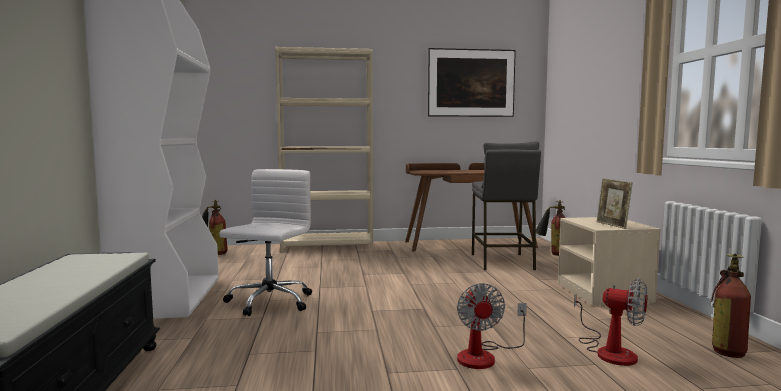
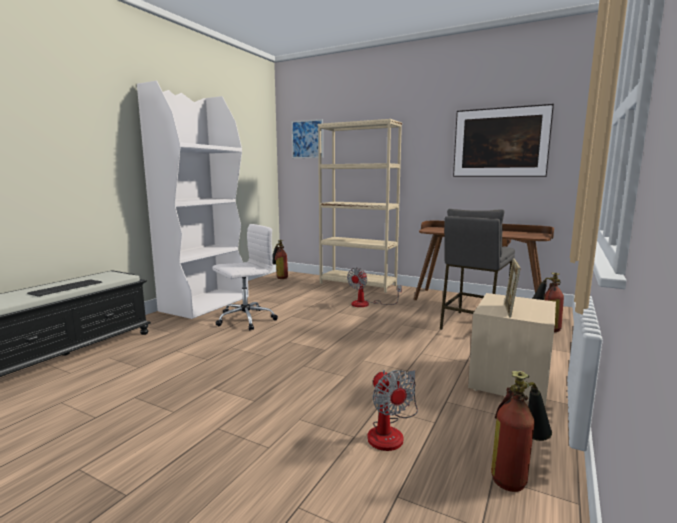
camera: 35 degrees right, 5 degrees up
fan [457,283,527,369] -> fan moved to [347,267,402,307]
none -> keyboard [27,280,102,297]
none -> picture [291,119,323,158]

